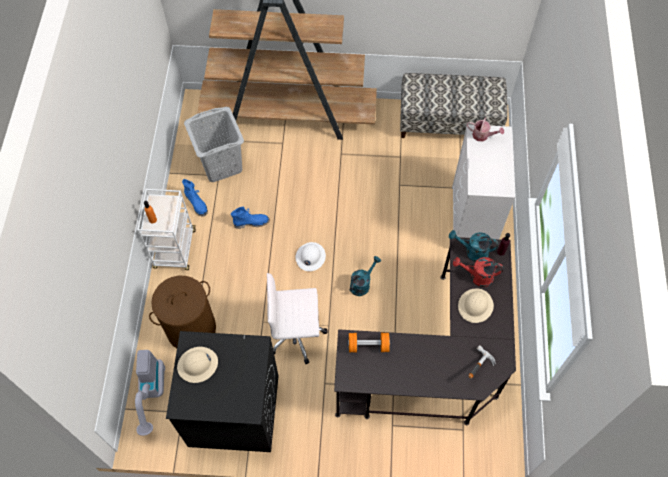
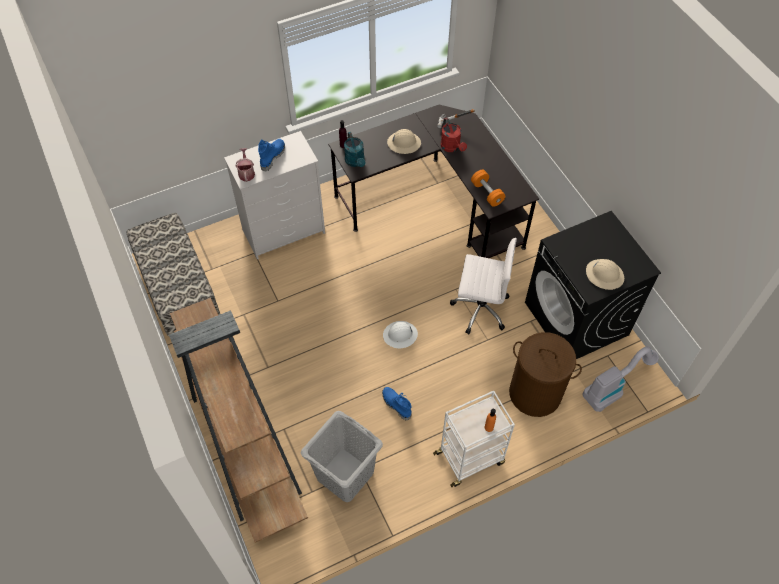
camera: 120 degrees left, 5 degrees down
blue boot [182,179,208,217] -> blue boot moved to [258,139,285,171]
white office chair [267,273,328,364] -> white office chair turned 45 degrees counterclockwise [450,238,517,335]
turquoise watering can [350,256,381,296] -> none
red watering can [453,257,504,287] -> red watering can moved to [441,118,467,152]

